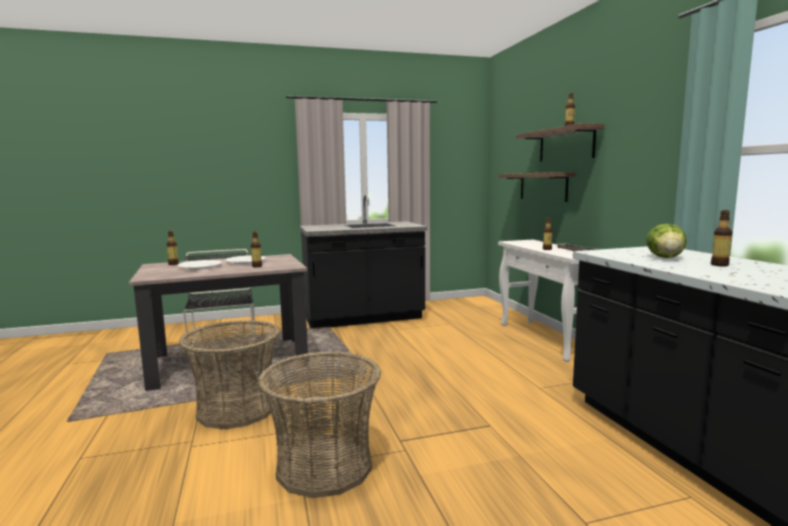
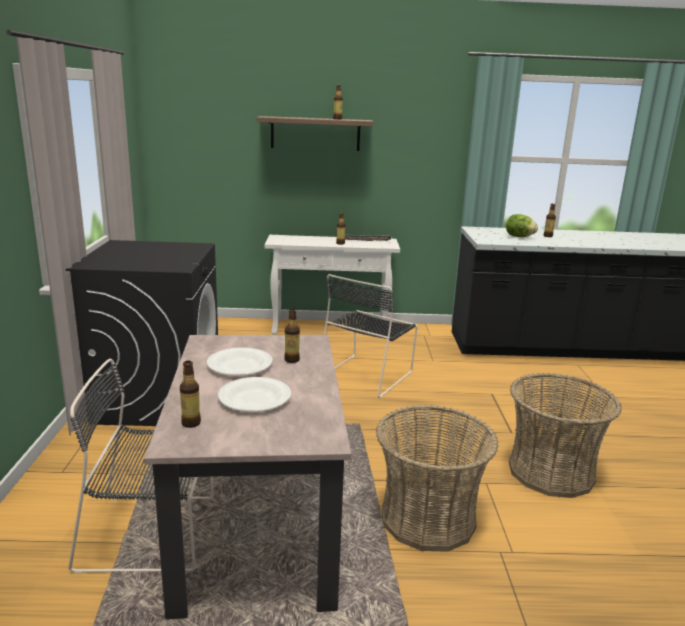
camera: 75 degrees left, 10 degrees up
black counter [300,195,427,328] -> black washing machine [66,240,218,426]
shelf [498,172,576,202] -> none
none -> black chair [324,274,418,398]

